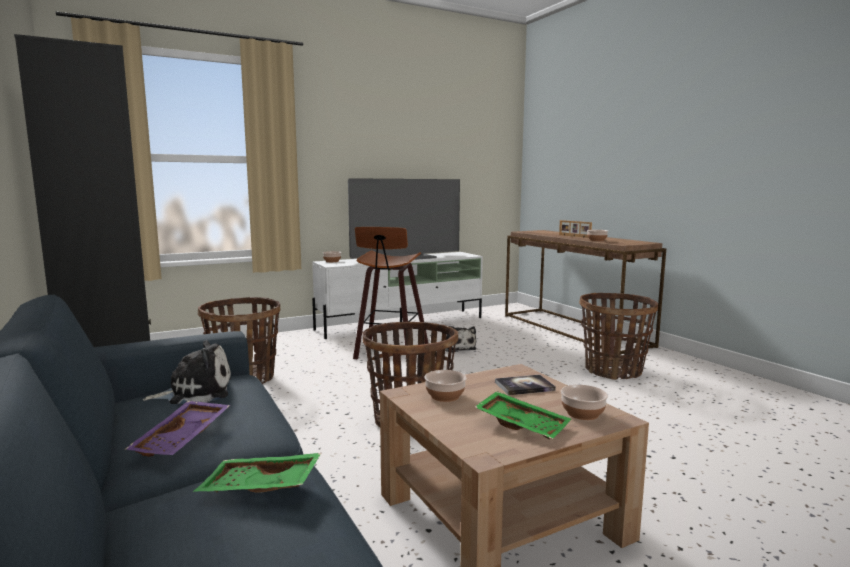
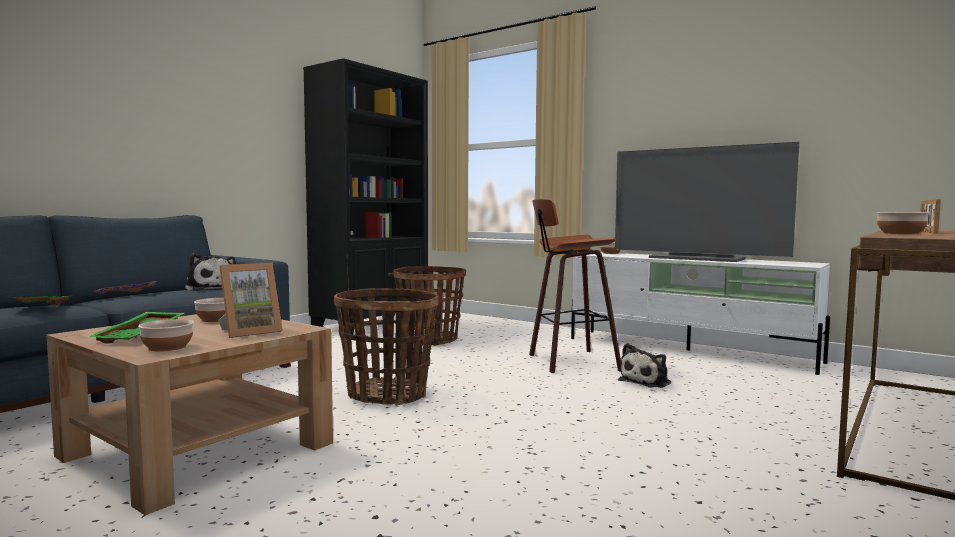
camera: 65 degrees right, 5 degrees down
book [495,375,556,395] -> picture frame [218,263,283,338]
basket [579,293,658,380] -> none

